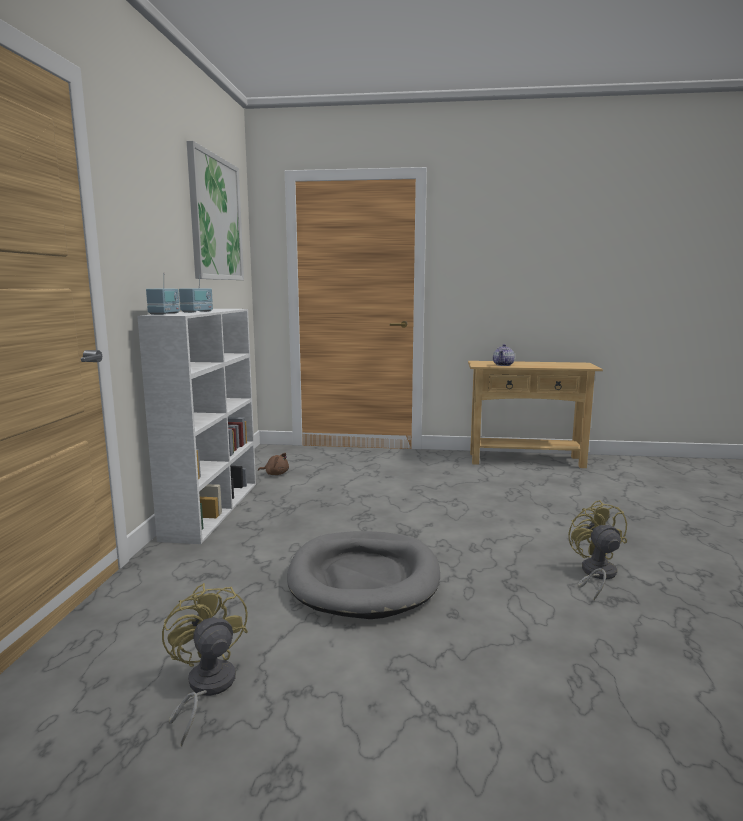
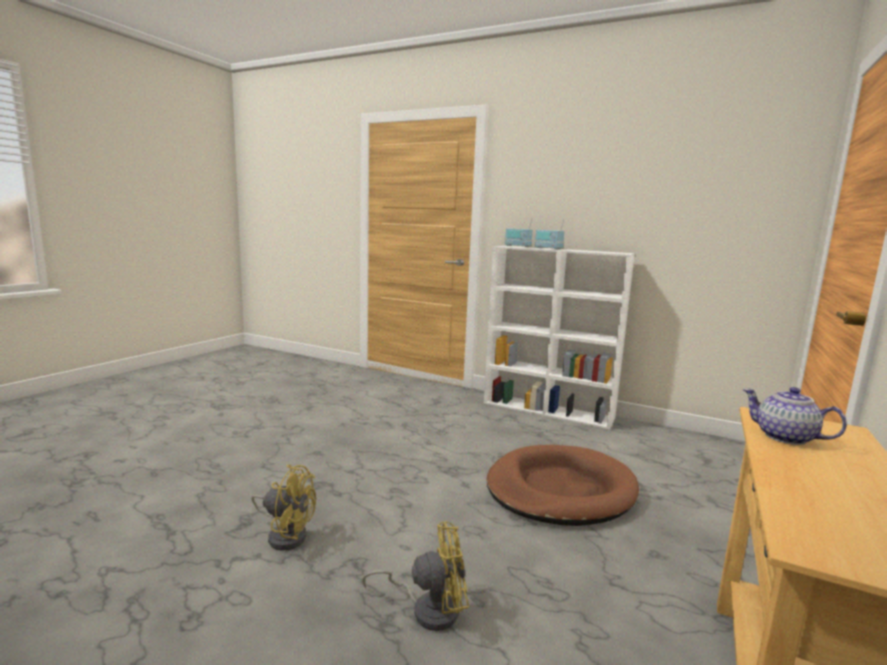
camera: 110 degrees right, 0 degrees up
yellow fan [162,583,248,747] -> yellow fan moved to [362,522,469,631]
picture [186,141,244,280] -> none
brown plush toy [258,453,289,475] -> none
grey dog bed [287,531,440,619] -> none
none -> brown dog bed [487,445,639,526]

